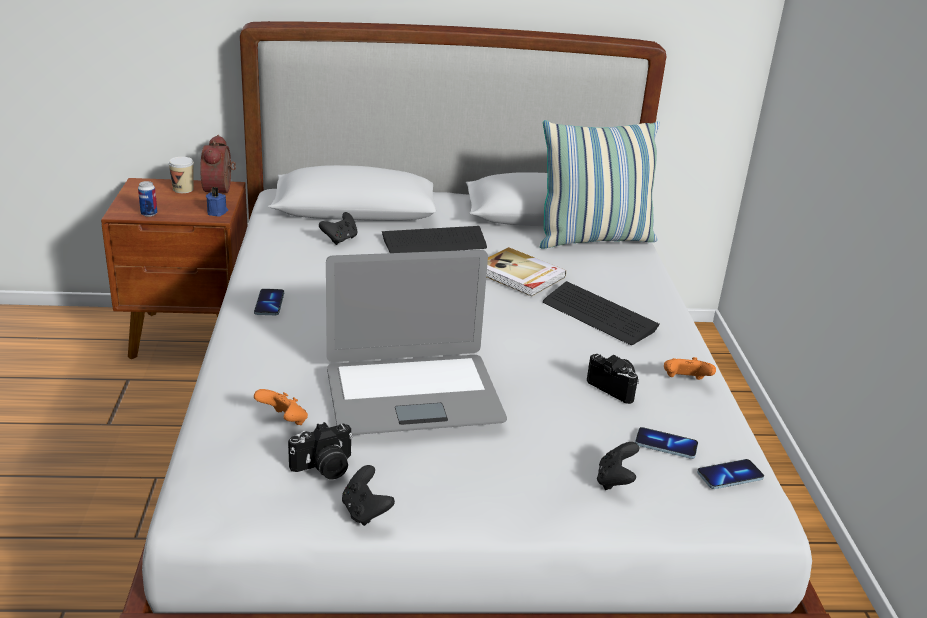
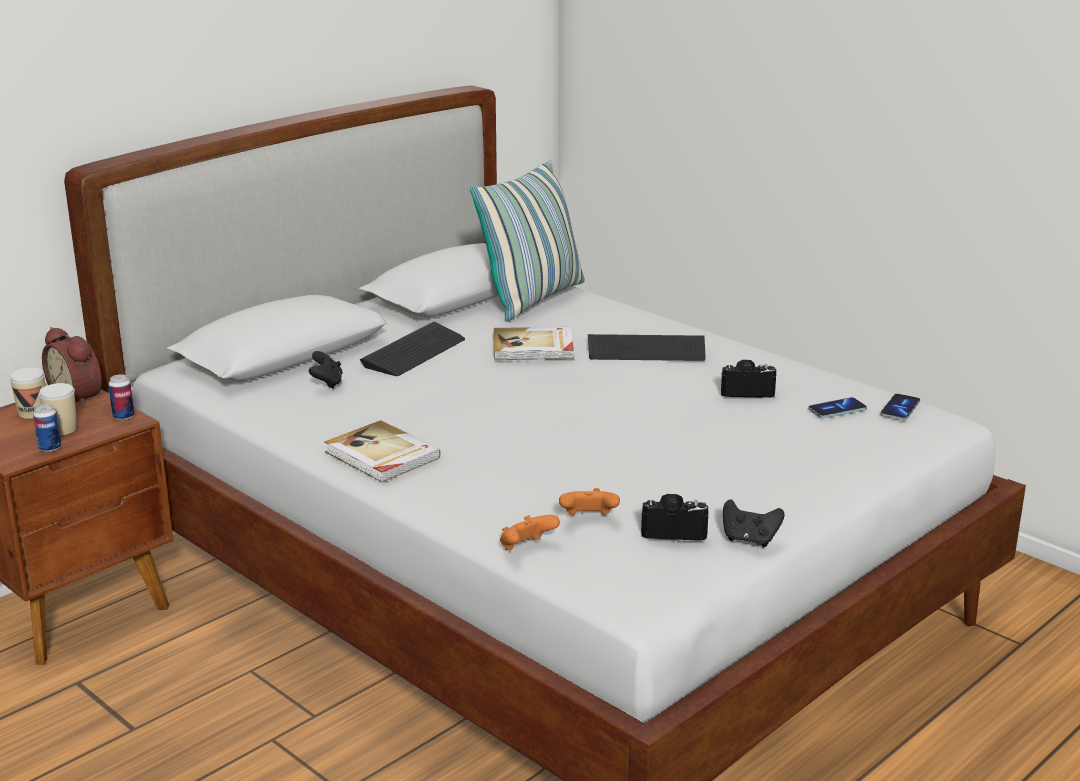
camera: 40 degrees left, 5 degrees down
blue candle [206,187,228,216] -> can [108,374,134,420]
phone [254,289,284,315] -> book [325,420,441,483]
camera [288,422,353,480] -> camera turned 105 degrees counterclockwise [641,494,709,541]
laptop [326,250,507,435] -> none
black game controller [597,442,639,490] -> none
orange game controller [664,357,716,380] -> orange game controller moved to [500,515,560,550]
none -> cup [39,383,77,435]

